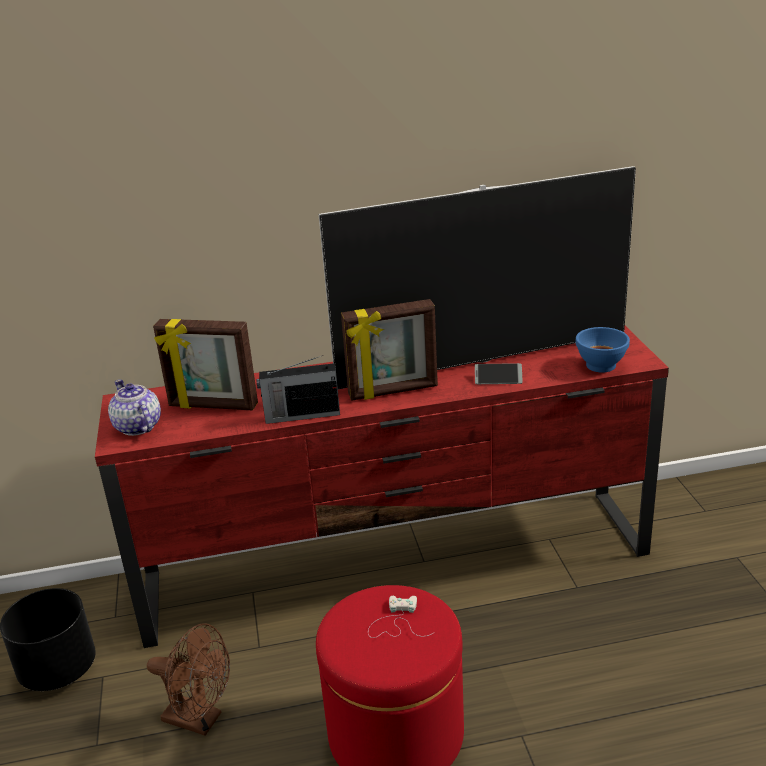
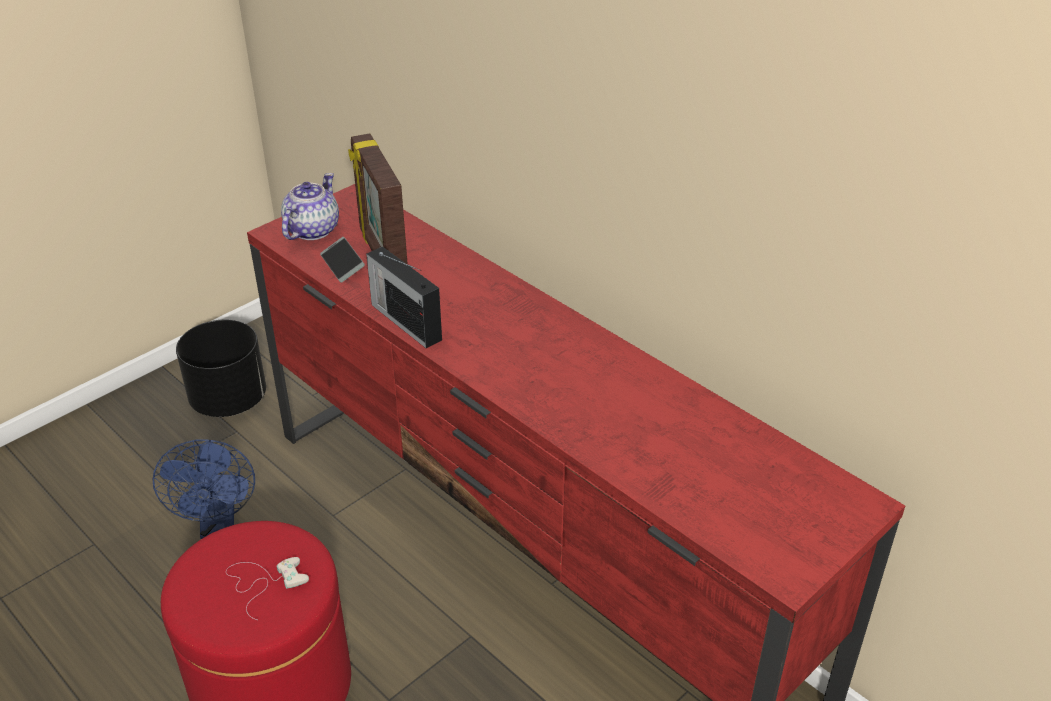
camera: 55 degrees right, 10 degrees up
brown fan [147,623,230,736] -> blue fan [153,439,255,539]
television [318,166,636,389] -> none
picture frame [341,299,438,401] -> none
phone [475,363,523,384] -> phone moved to [320,237,365,283]
blue bowl [575,327,630,372] -> none

